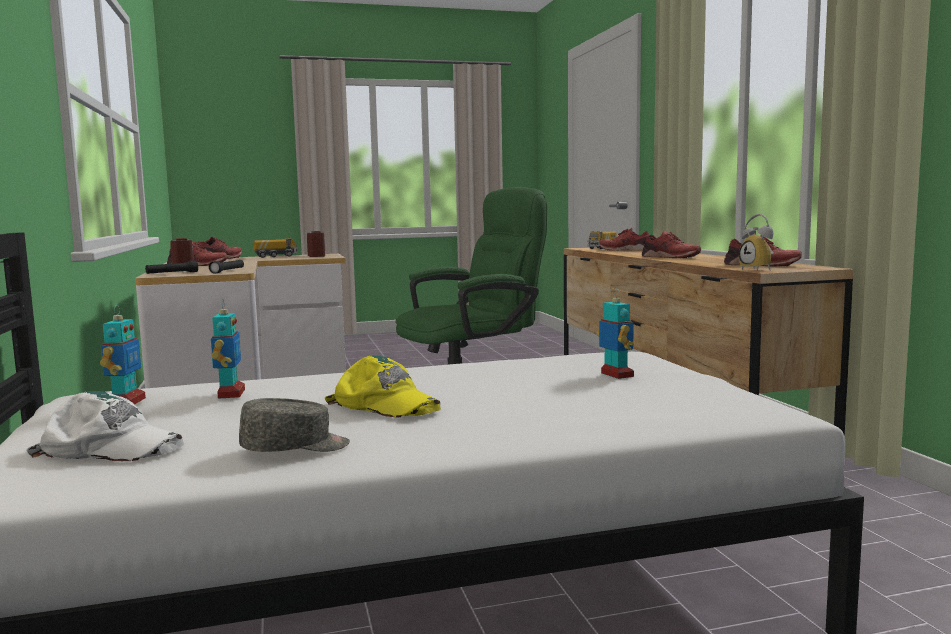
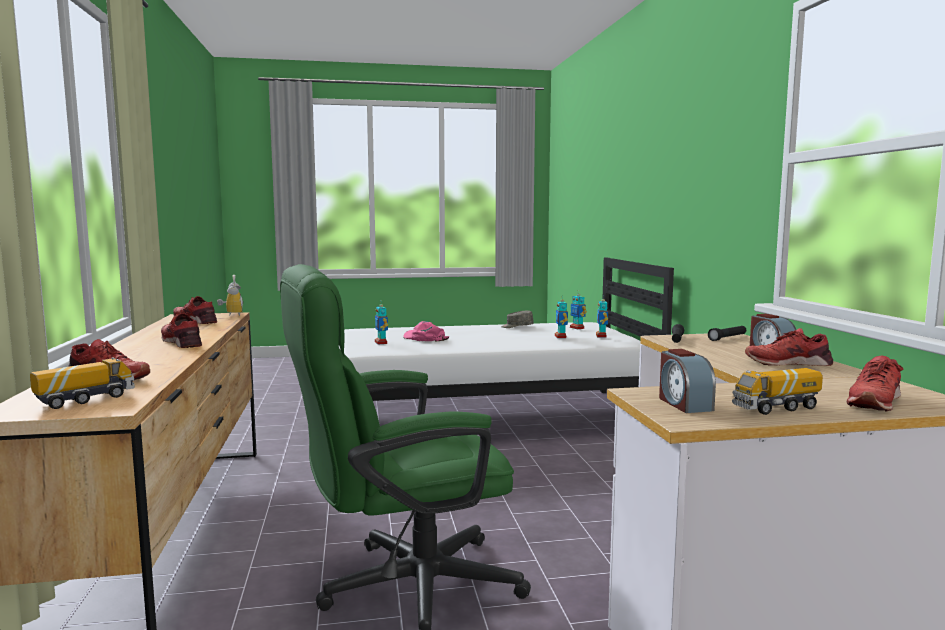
camera: 175 degrees left, 0 degrees up
white cap [27,391,184,461] -> toy robot [570,291,587,329]
yellow cap [325,355,441,417] -> none
none -> pink cap [403,321,449,341]

